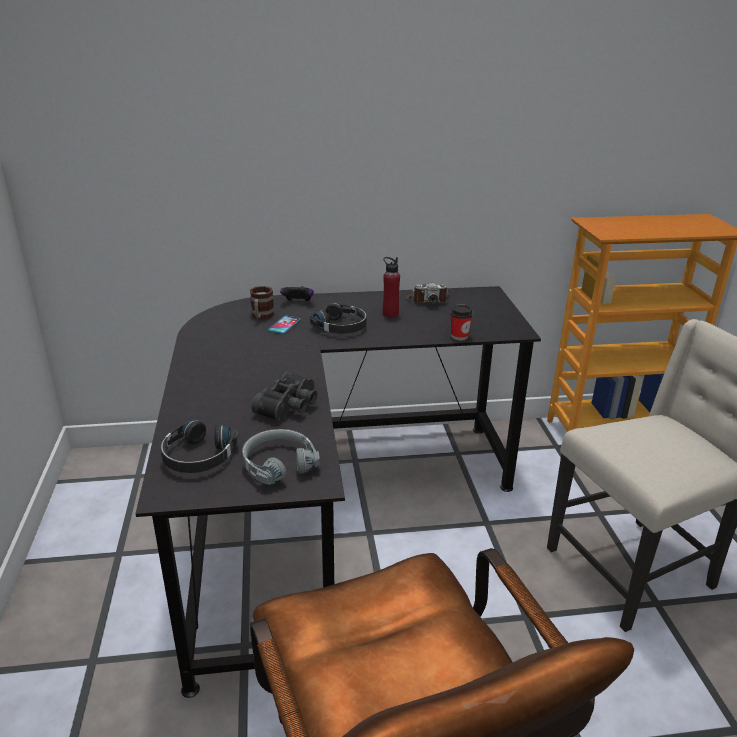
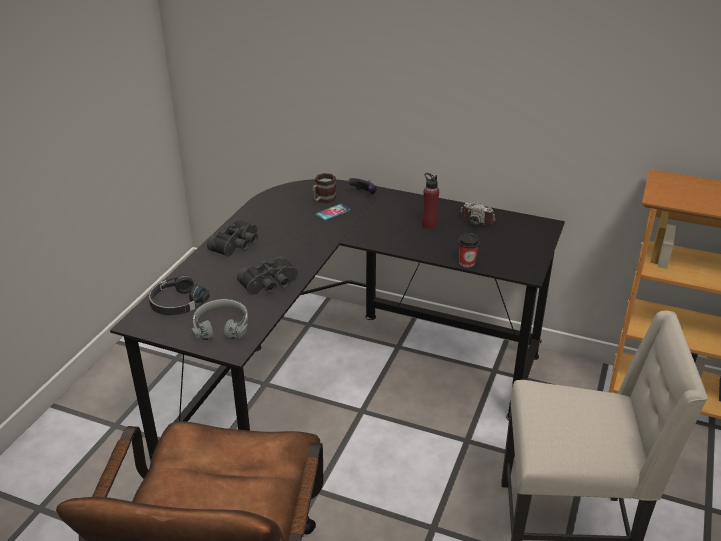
camera: 30 degrees right, 5 degrees up
black headphones [310,303,367,334] -> none
none -> black binoculars [207,219,258,257]

